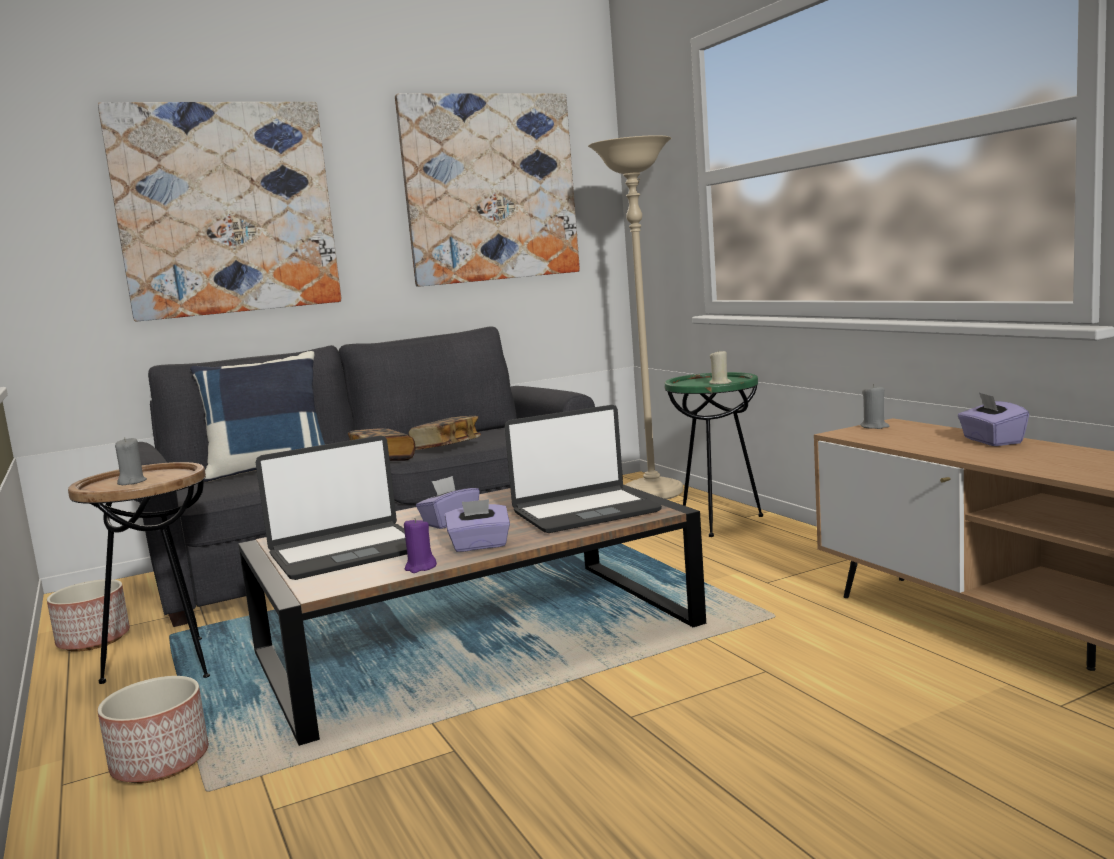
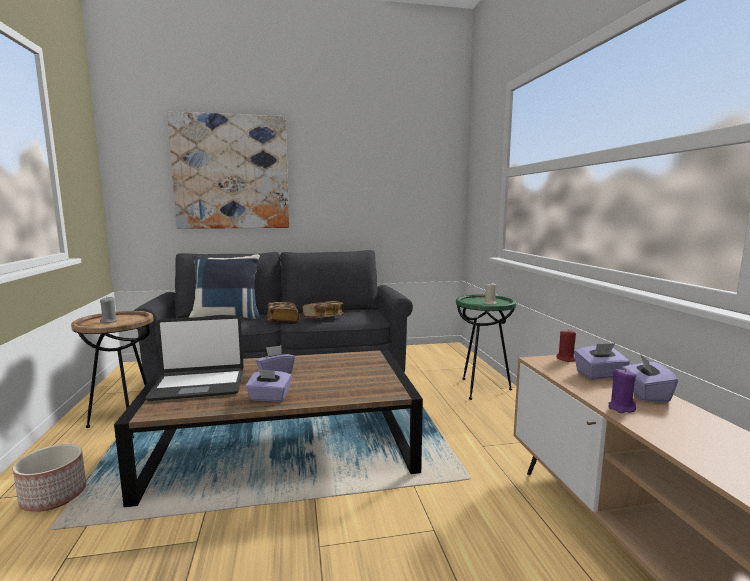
camera: 15 degrees right, 0 degrees up
planter [47,579,130,652] -> none
picture [395,93,580,287] -> none
purple candle [404,518,437,573] -> purple candle moved to [608,369,636,413]
laptop [505,405,662,533] -> none
beige floor lamp [588,135,683,499] -> none
grey candle [861,384,889,429] -> red candle [557,329,576,362]
none -> purple tissue box [574,343,630,379]

